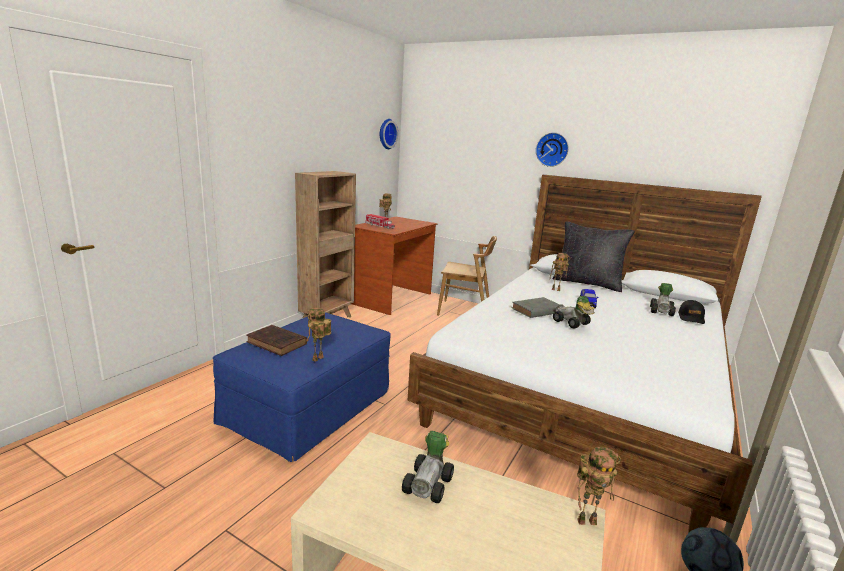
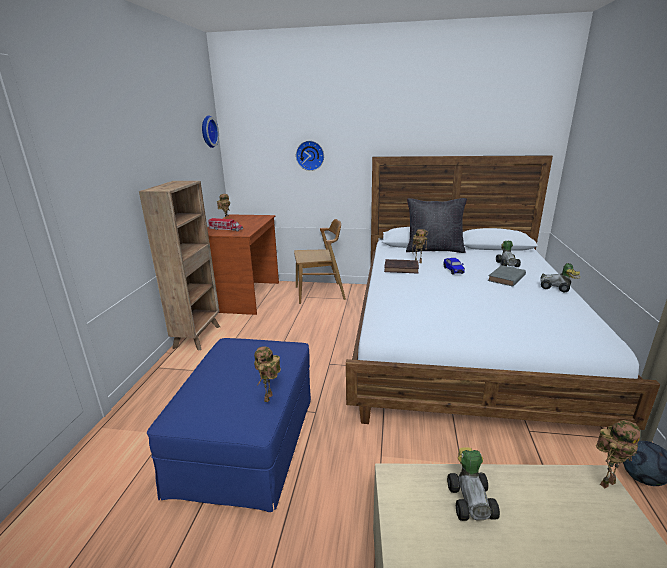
camera: 20 degrees left, 5 degrees up
brown book [246,325,307,356] -> brown book moved to [384,259,419,273]
grey book [512,297,560,318] -> grey book moved to [488,265,526,287]
wall clock [536,132,569,167] -> wall clock moved to [296,141,324,171]
toy car [553,296,595,328] -> toy car moved to [540,263,580,292]
black cap [678,300,705,324] -> none

